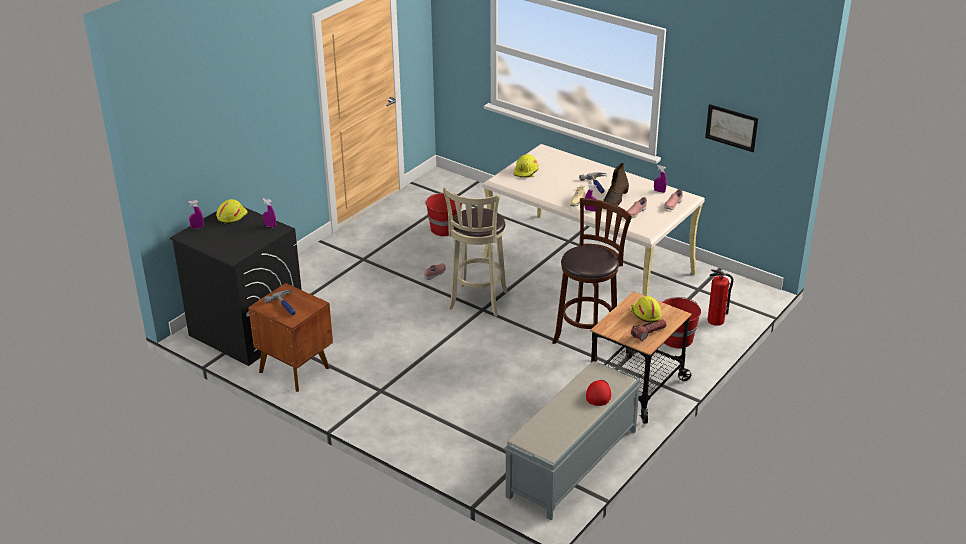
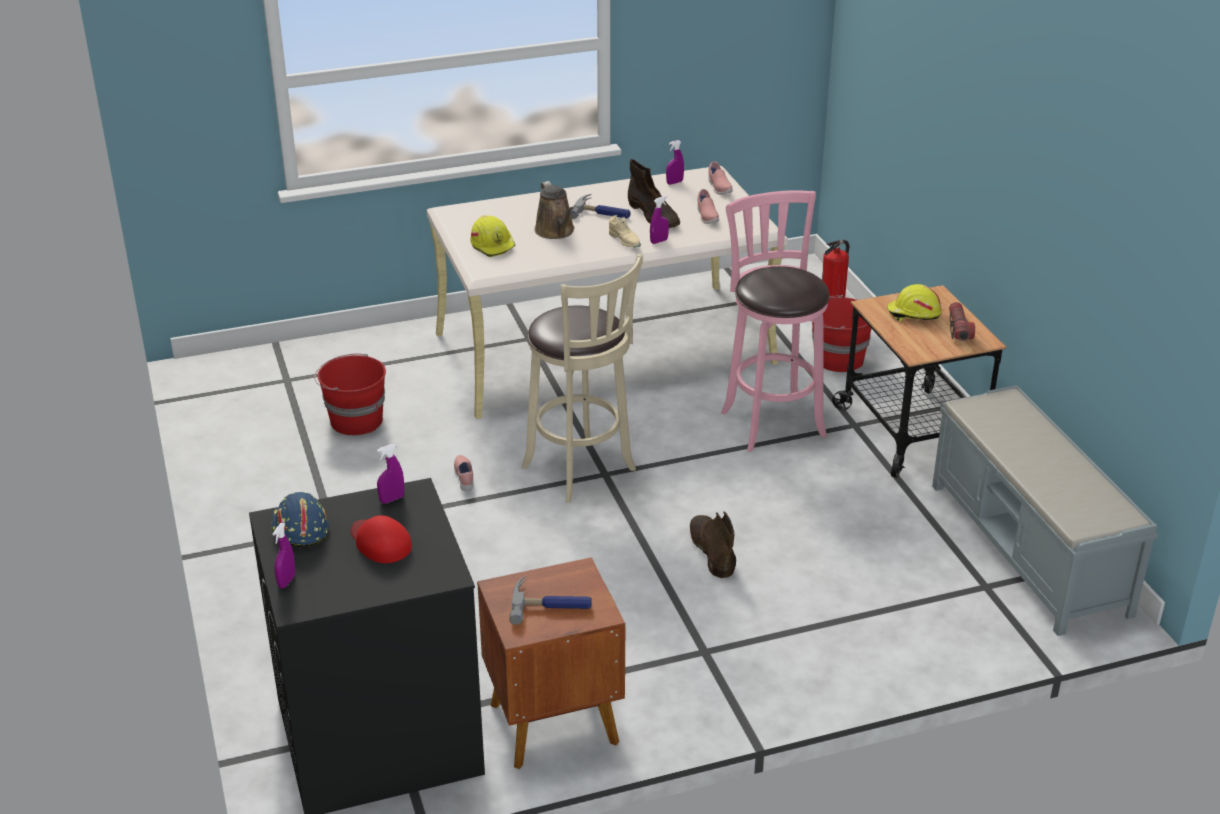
camera: 55 degrees left, 0 degrees up
yellow hard hat [216,199,248,224] -> blue hard hat [271,492,329,547]
brown stool [552,198,631,362] -> pink stool [721,190,830,452]
red cap [586,380,611,406] -> red cap moved to [351,515,412,563]
picture [705,104,758,152] -> none
none -> brown watering can [534,181,575,239]
none -> brown boot [690,512,736,579]

